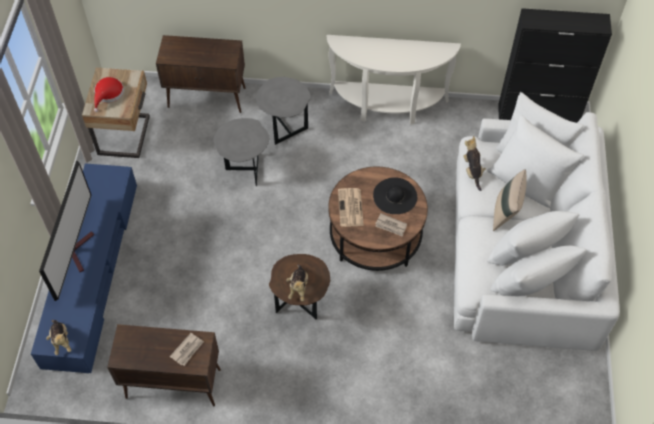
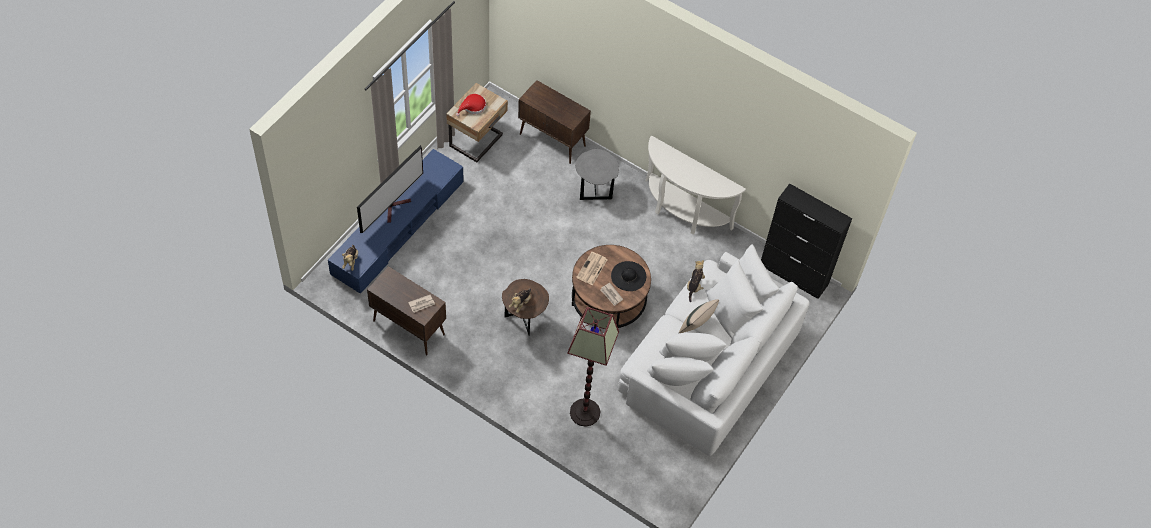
camera: 25 degrees right, 0 degrees up
grey side table [213,118,270,186] -> none
none -> floor lamp [567,307,619,427]

